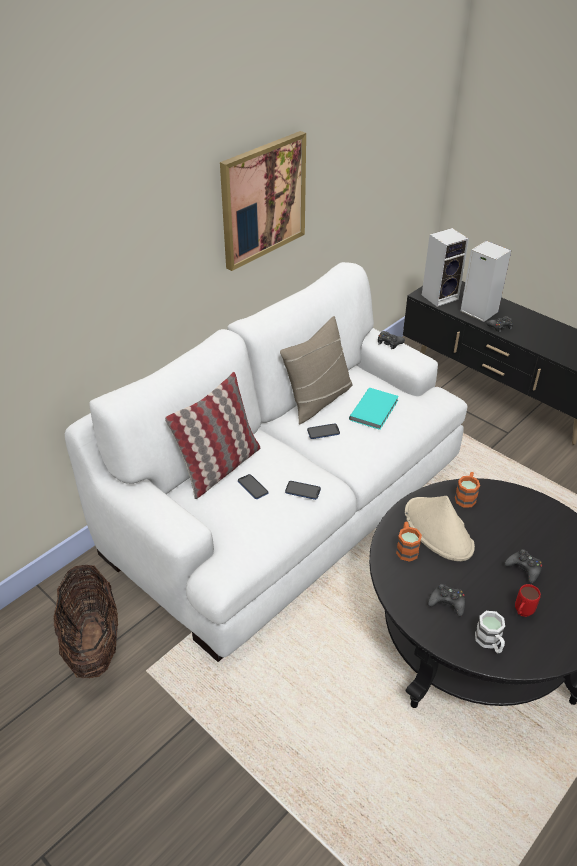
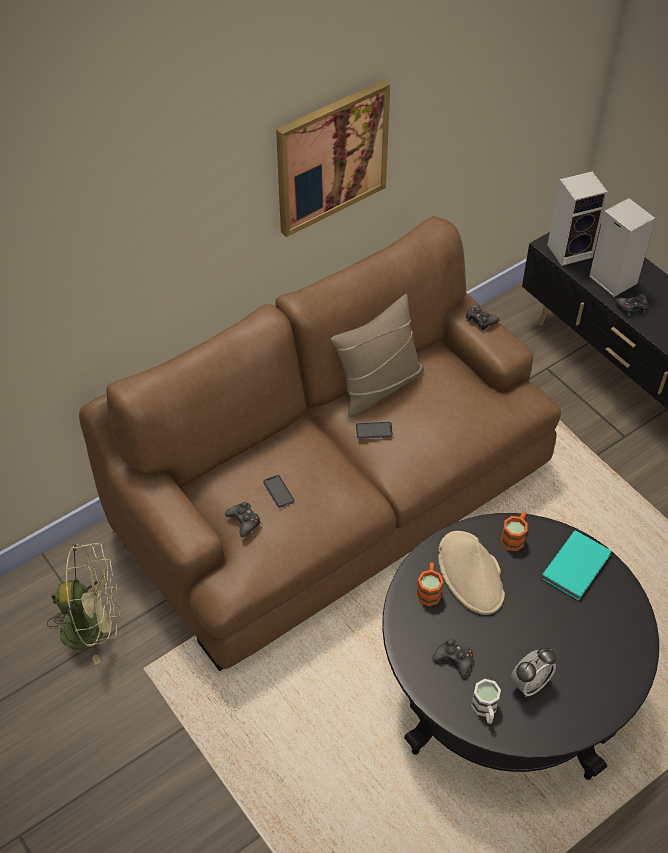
camera: 10 degrees right, 10 degrees up
basket [53,565,118,678] -> green fan [47,543,120,665]
white sofa [65,262,468,662] -> brown sofa [79,216,561,671]
pillow [165,372,260,499] -> none
phone [285,481,321,500] -> none
turquoise book [349,388,399,430] -> turquoise book moved to [541,531,612,601]
black game controller [504,549,542,583] -> black game controller moved to [225,502,260,537]
red mug [515,584,541,617] -> alarm clock [510,647,556,697]

